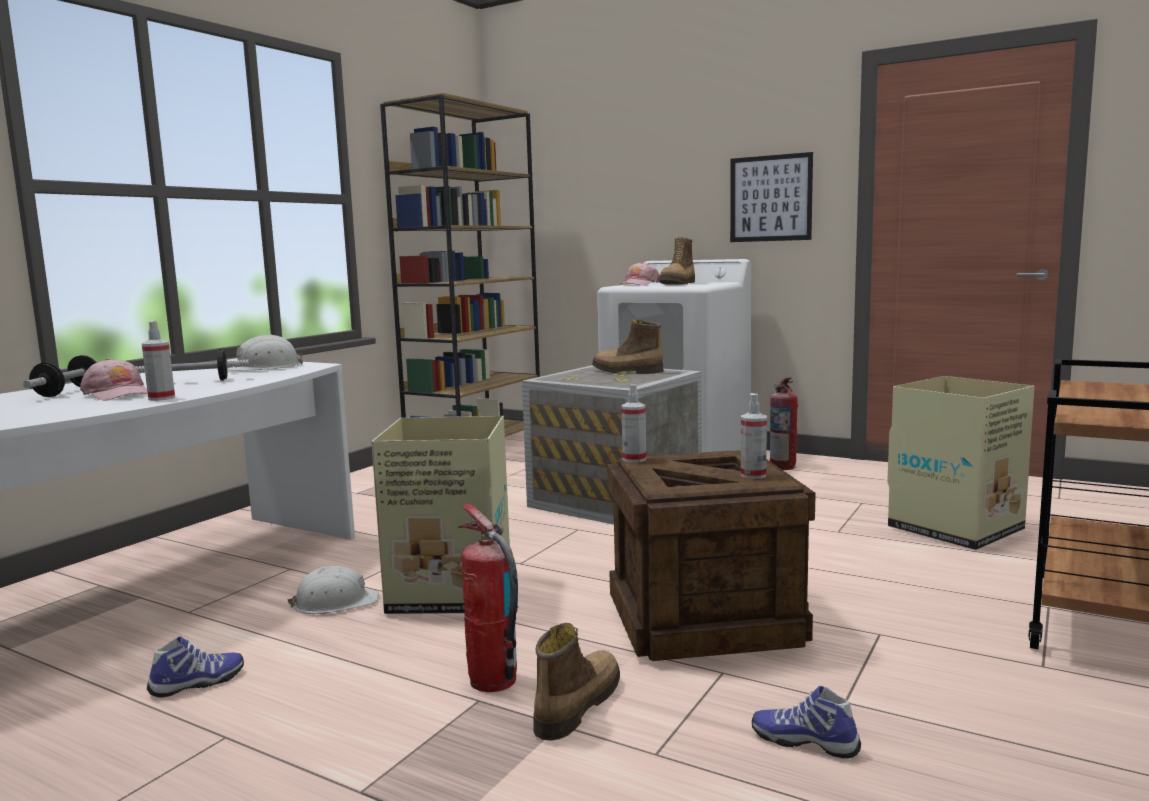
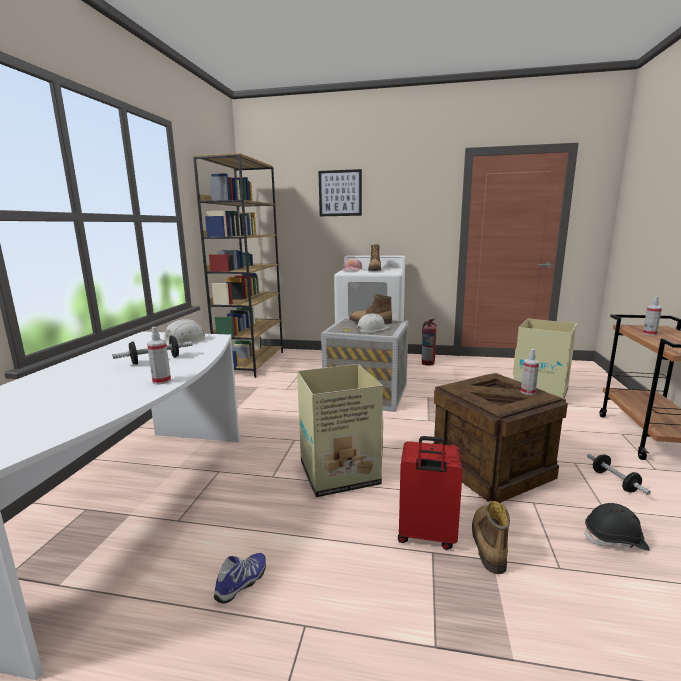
camera: 20 degrees left, 5 degrees up
dumbbell [23,355,97,397] -> dumbbell moved to [587,454,651,495]
pink cap [80,358,148,400] -> none
white hard hat [287,566,379,614] -> white hard hat moved to [356,313,390,332]
fire extinguisher [458,504,518,692] -> red suitcase [398,436,463,550]
spray bottle [621,384,646,463] -> spray bottle moved to [643,296,662,336]
picture [730,152,813,242] -> picture moved to [318,169,362,216]
shoe [752,686,861,758] -> black hard hat [584,503,650,551]

